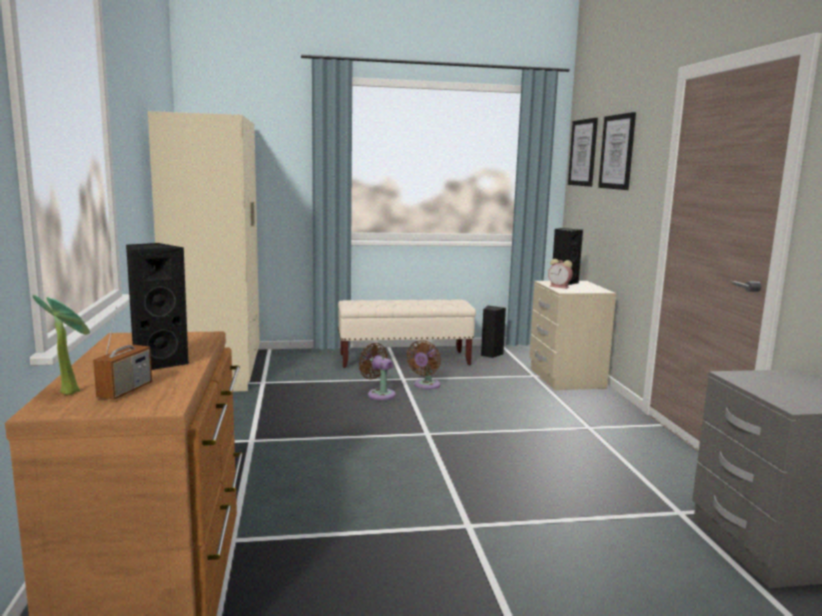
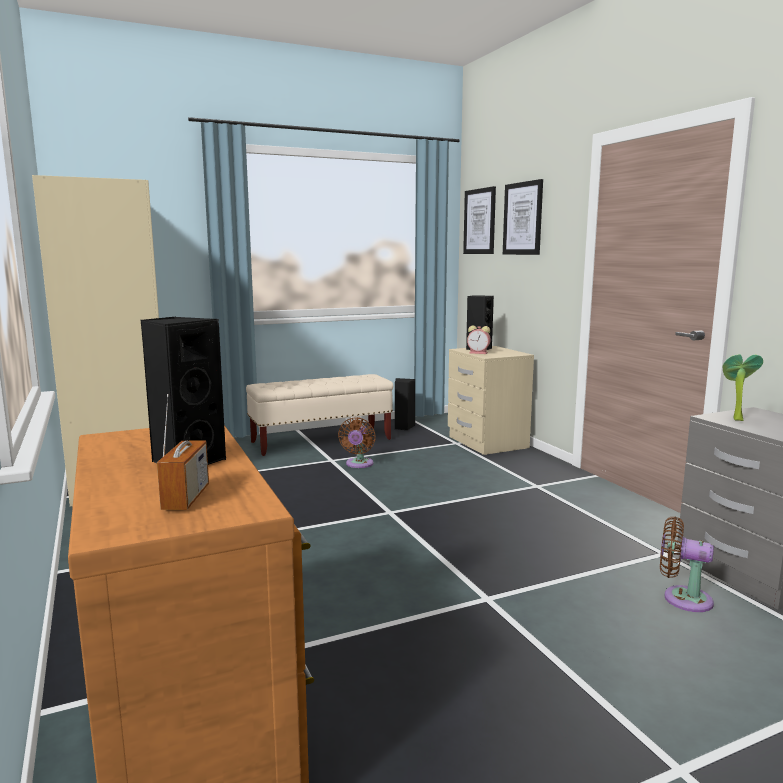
camera: 15 degrees left, 0 degrees up
potted plant [33,295,90,395] -> potted plant moved to [723,354,763,421]
brown fan [358,343,396,400] -> brown fan moved to [660,516,714,612]

